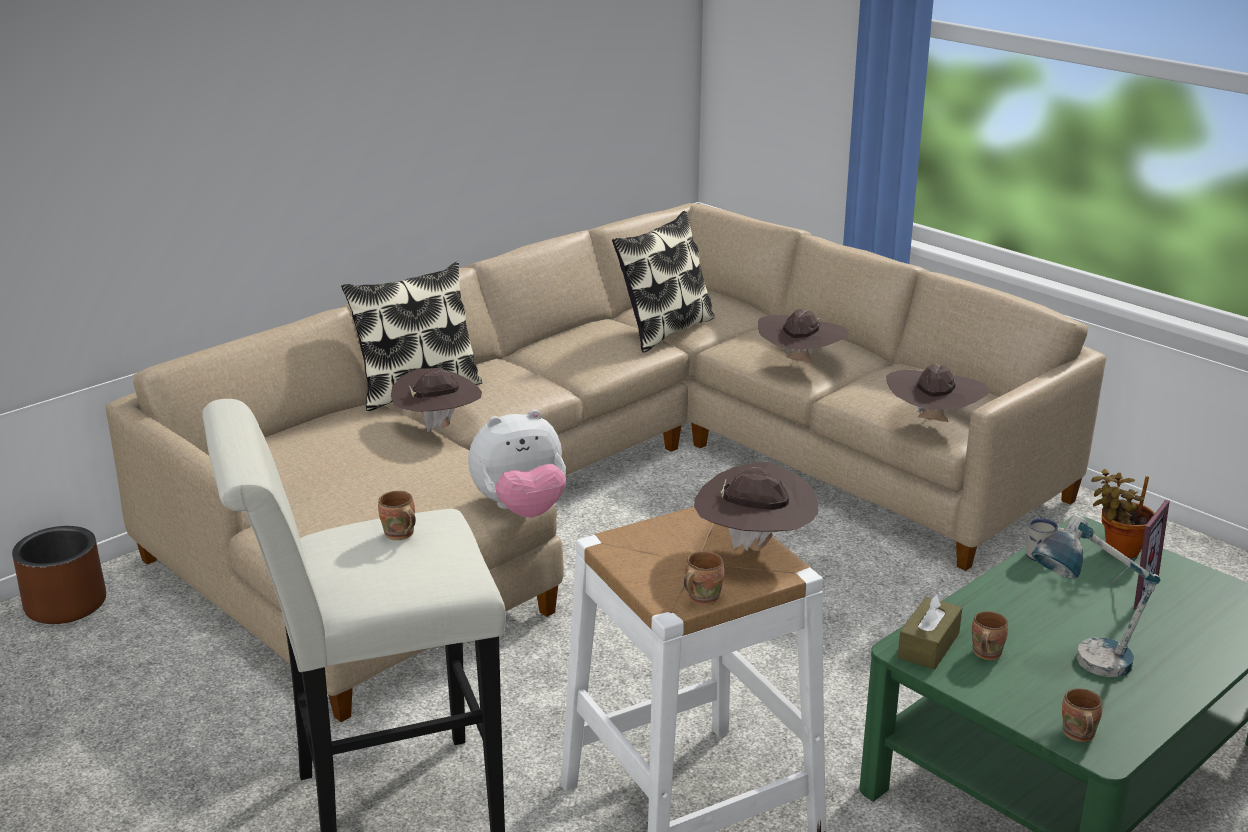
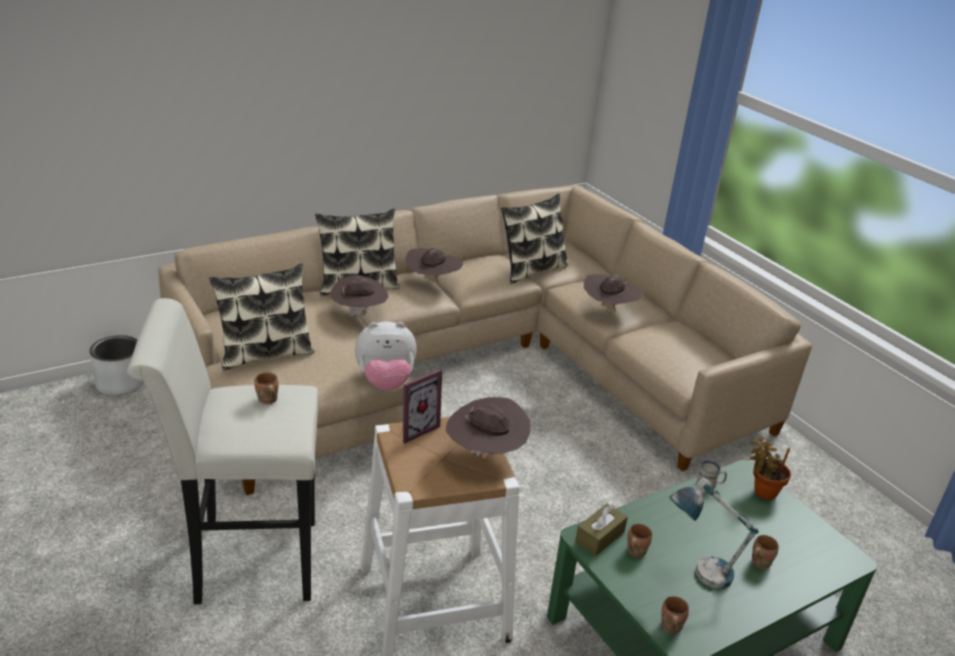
camera: 10 degrees right, 5 degrees up
brown planter [12,526,106,624] -> grey planter [90,335,144,395]
brown mug [684,551,724,606] -> brown mug moved to [752,535,779,569]
brown hat [886,364,990,422] -> brown hat moved to [405,247,463,283]
picture frame [1113,500,1170,610] -> picture frame moved to [403,369,442,444]
none -> pillow [209,263,314,370]

